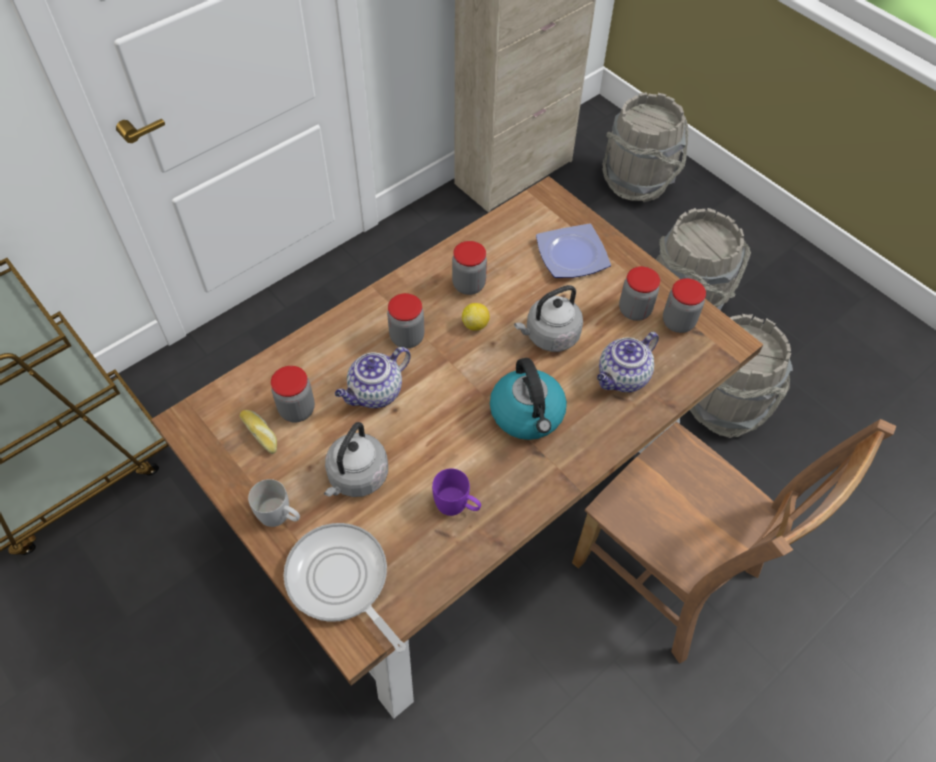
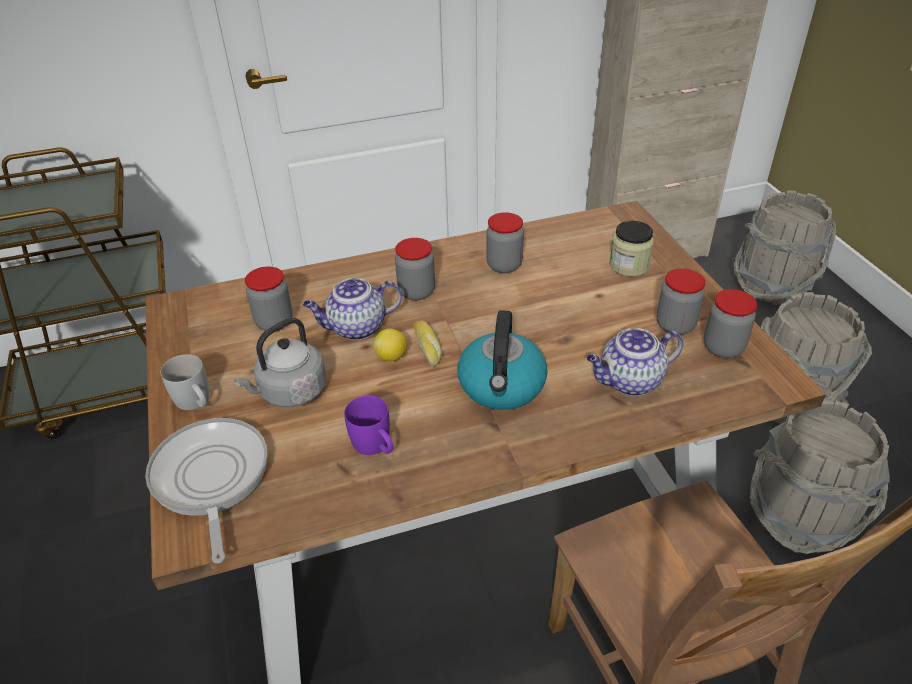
camera: 25 degrees right, 15 degrees down
bread [239,410,277,454] -> bread moved to [413,321,442,367]
lemon [462,303,490,331] -> lemon moved to [374,328,407,362]
grey kettle [514,285,583,352] -> none
plate [536,224,611,278] -> jar [609,221,654,277]

